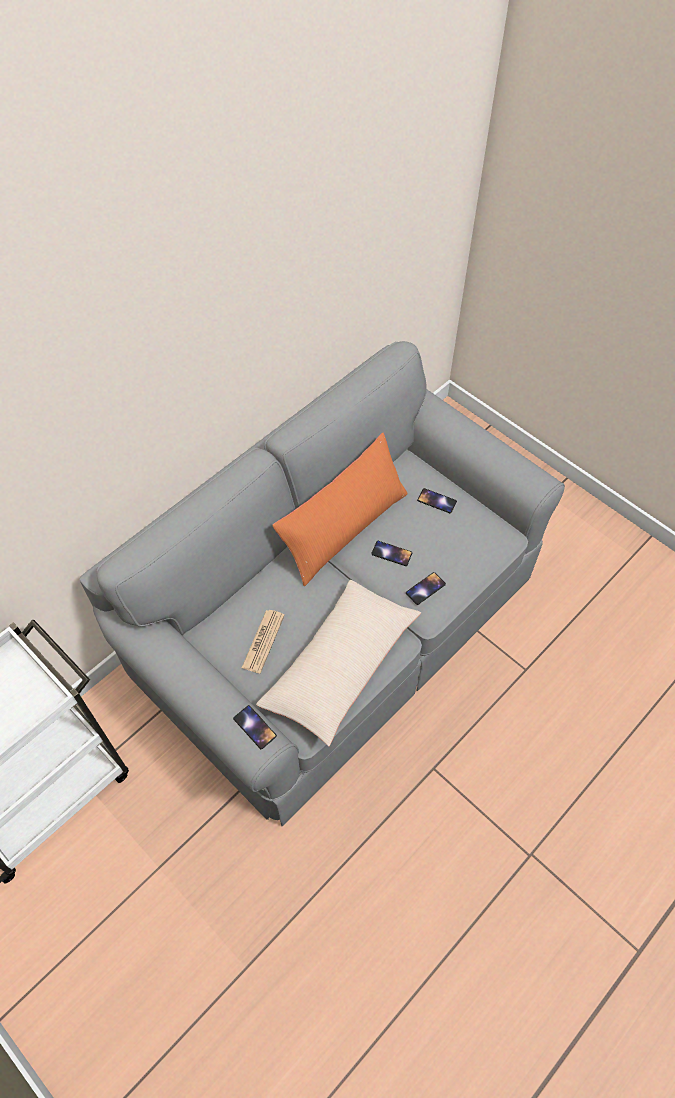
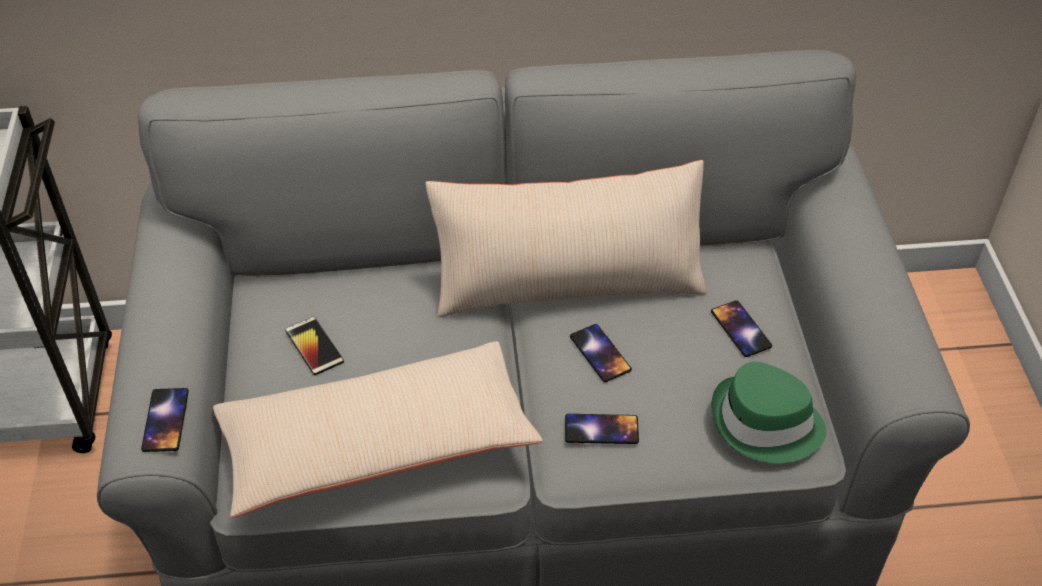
camera: 40 degrees right, 10 degrees down
newspaper [242,610,285,673] -> phone [285,316,344,375]
orange pillow [272,433,408,586] -> beige pillow [426,160,706,317]
none -> green hat [711,362,827,464]

